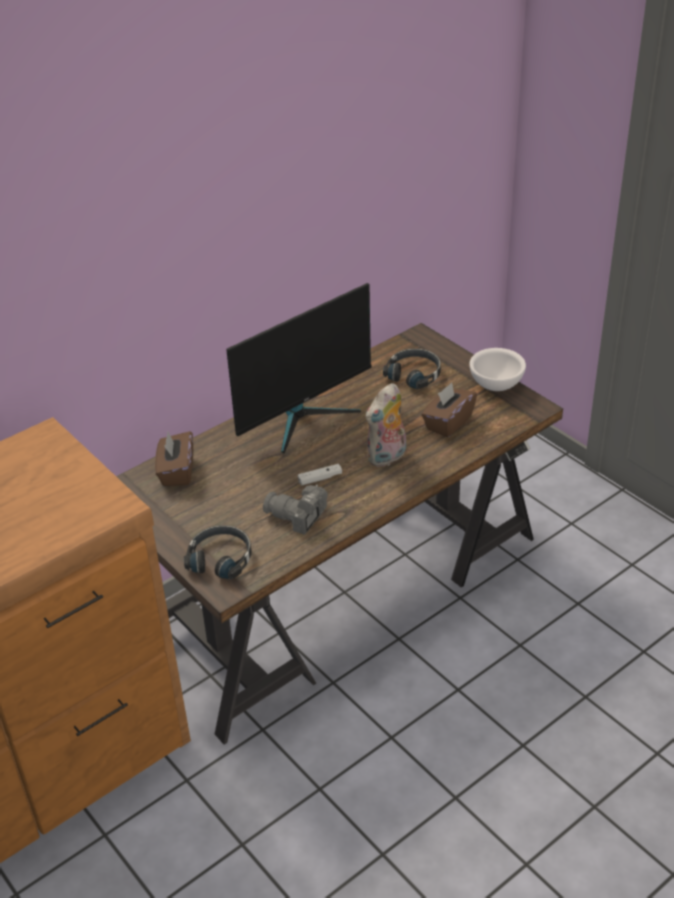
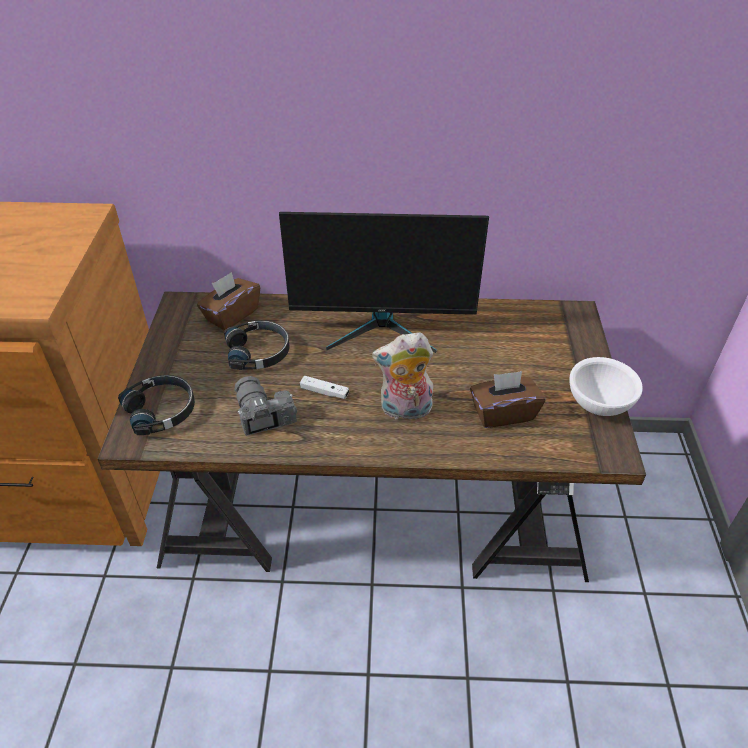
camera: 40 degrees right, 5 degrees up
black headphones [383,348,441,389] -> black headphones moved to [224,320,289,370]

